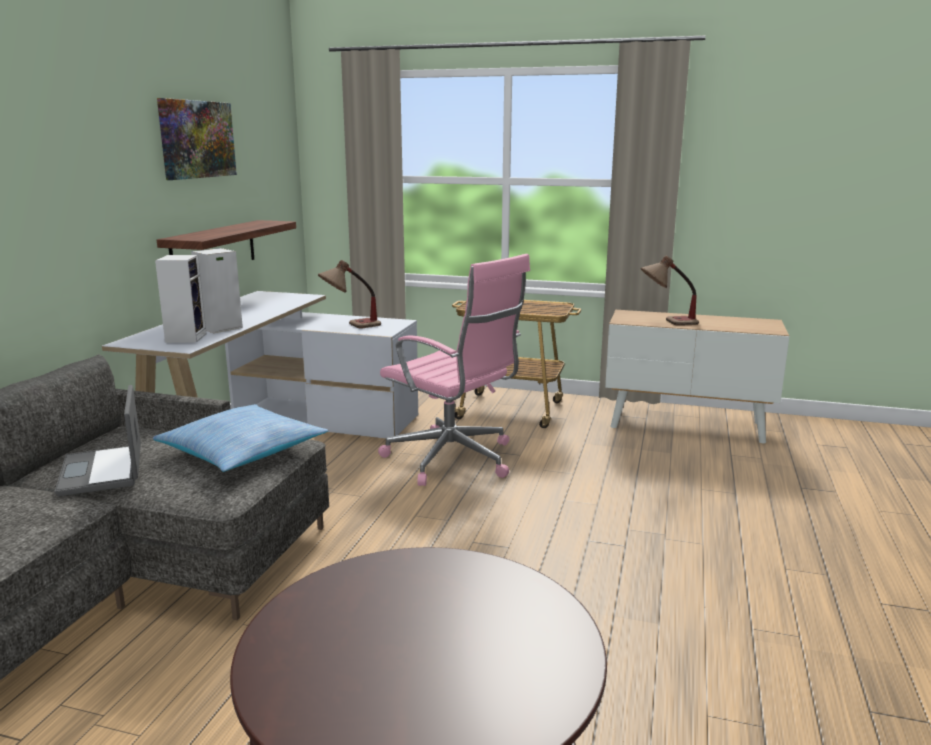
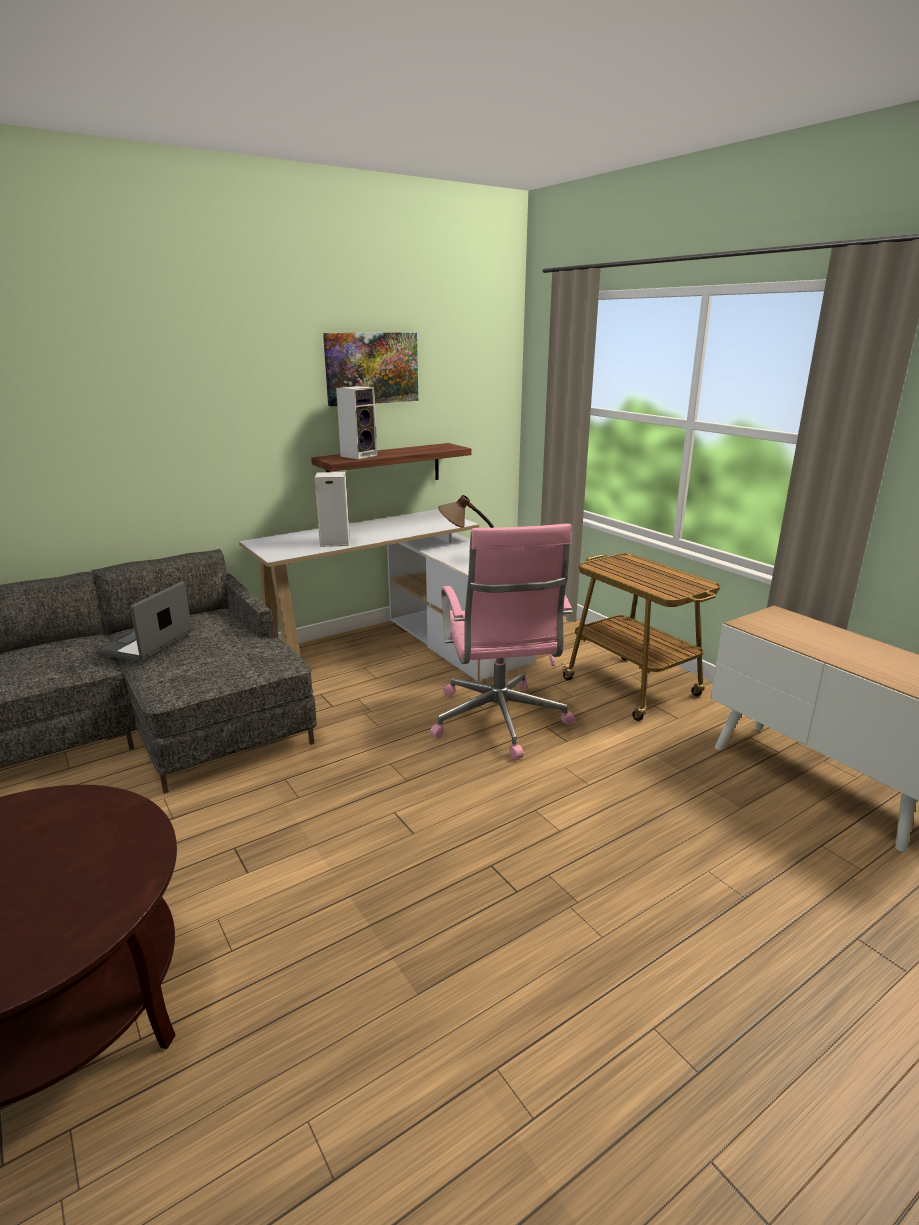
camera: 40 degrees right, 5 degrees up
pillow [153,404,328,472] -> none
speaker [155,255,206,343] -> speaker moved to [336,386,377,459]
table lamp [641,255,699,326] -> none

